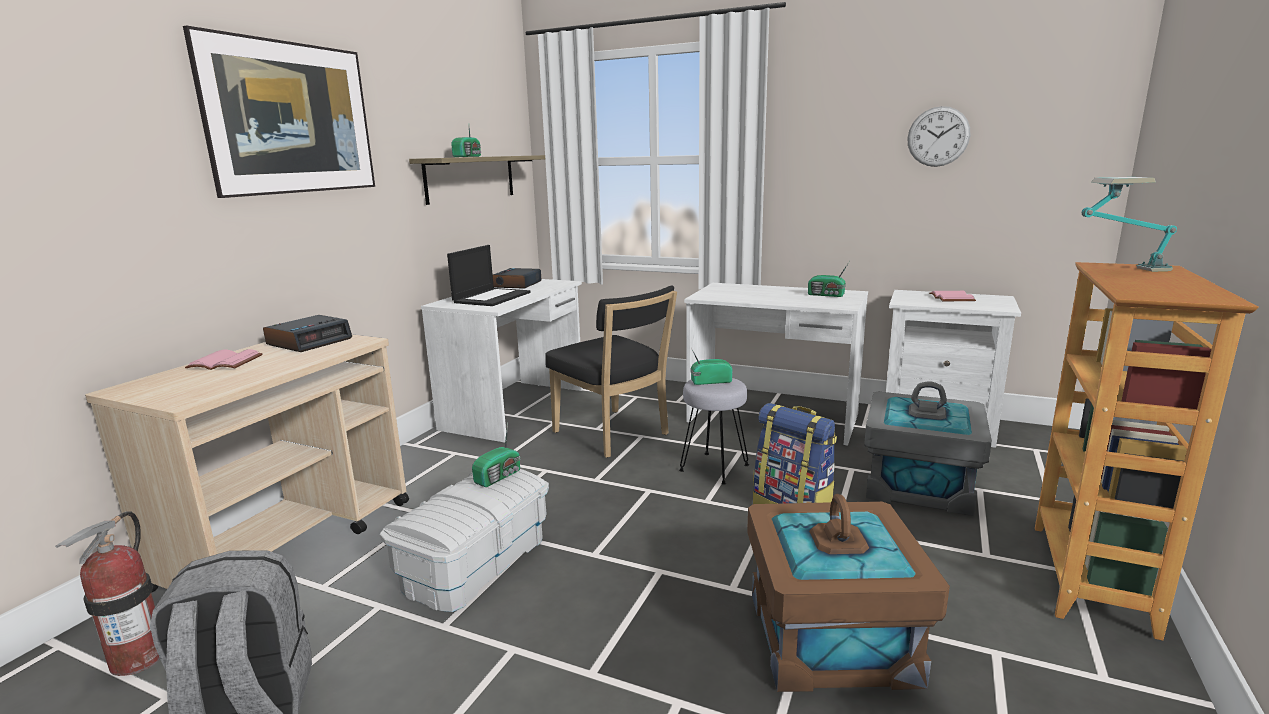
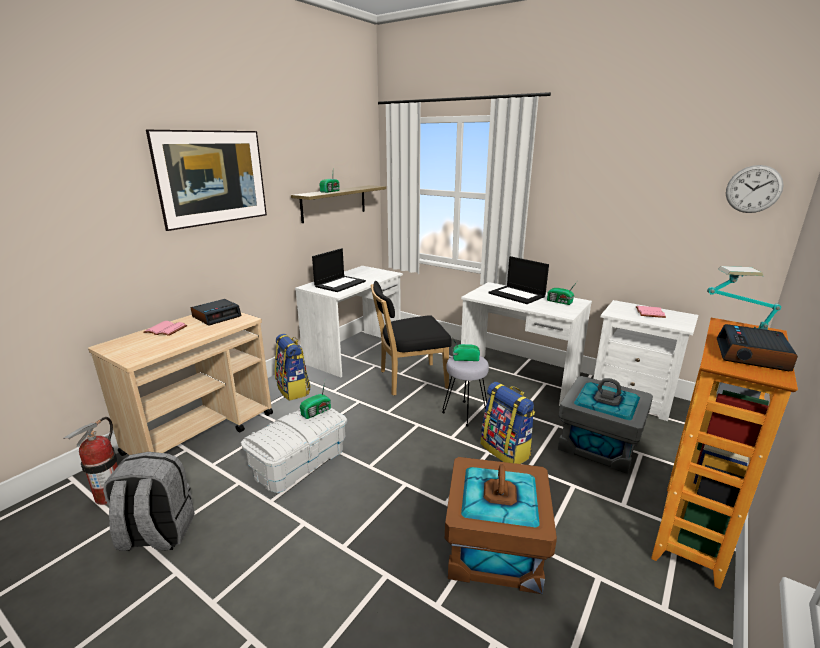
camera: 10 degrees right, 5 degrees up
alarm clock [493,268,541,289] -> alarm clock moved to [717,324,798,371]
black chair [546,286,677,458] -> black chair turned 105 degrees clockwise [371,281,452,396]
wall clock [907,106,970,167] -> wall clock moved to [726,165,784,213]
none -> backpack [275,334,311,401]
none -> laptop [489,256,549,304]

